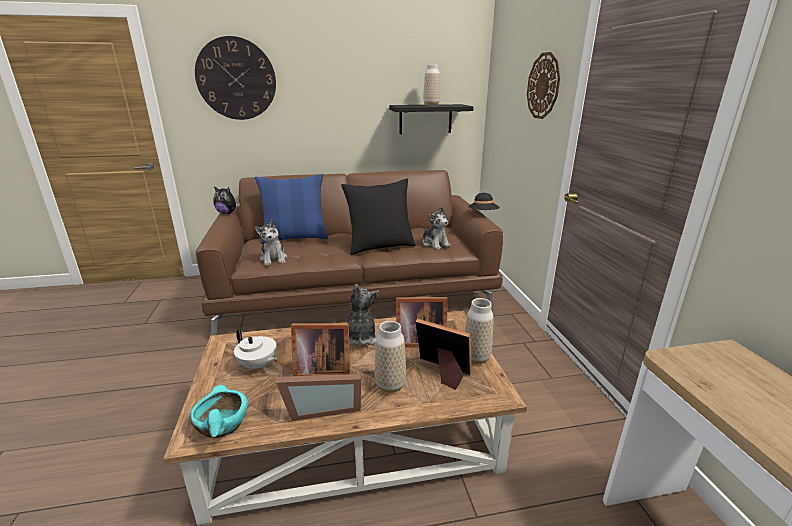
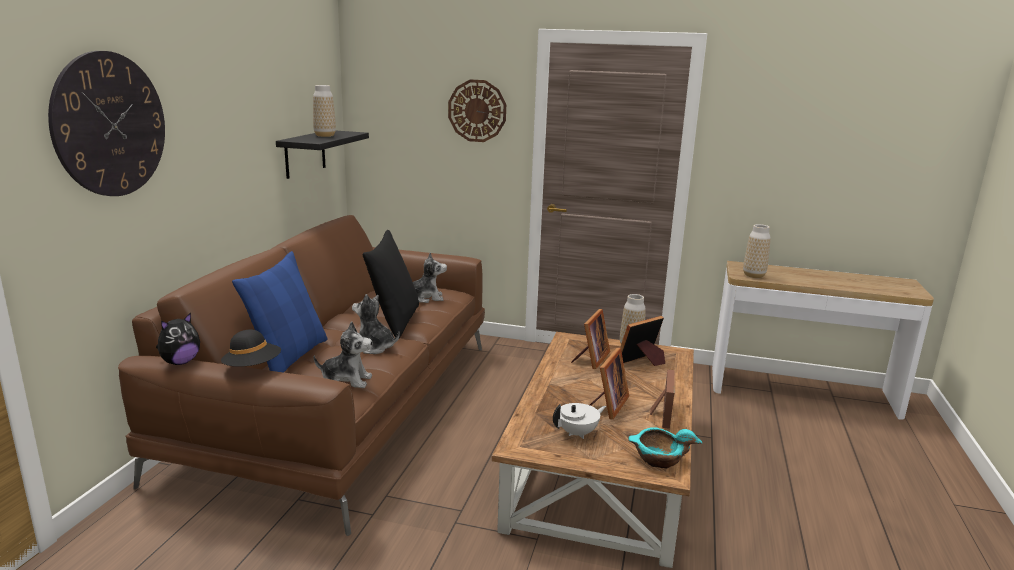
camera: 65 degrees left, 5 degrees down
plush toy [347,284,379,346] -> plush toy moved to [352,294,400,354]
vase [375,321,406,393] -> vase moved to [743,224,771,278]
black hat [468,193,500,210] -> black hat moved to [221,329,281,367]

